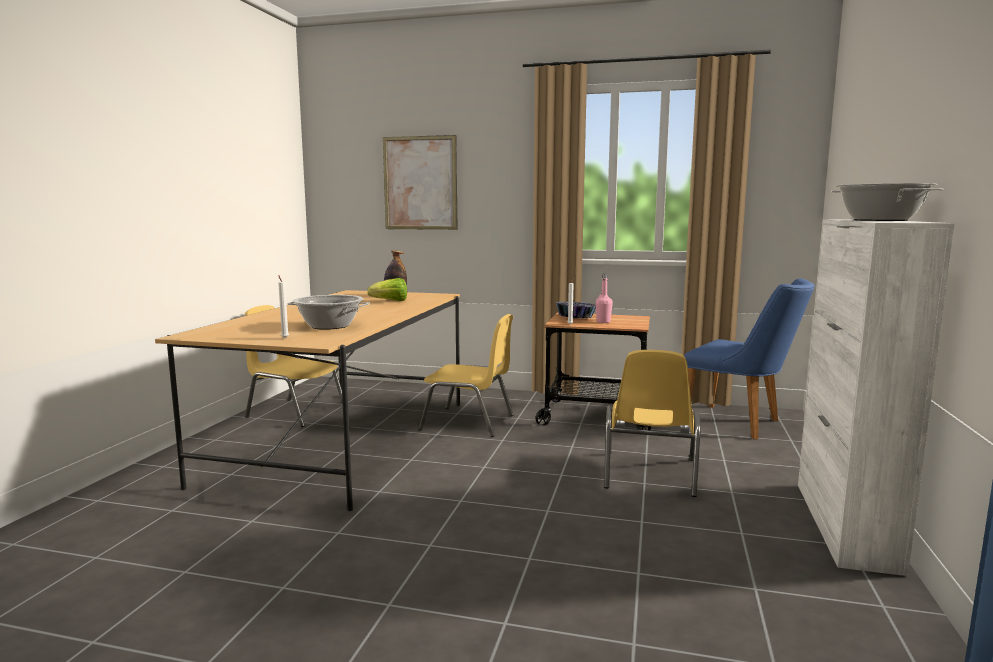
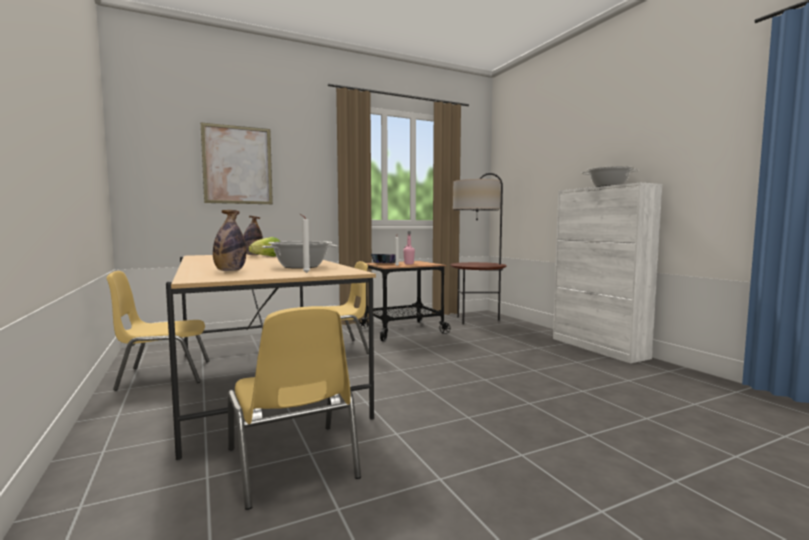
camera: 40 degrees left, 5 degrees down
yellow chair [604,350,701,497] -> yellow chair moved to [228,306,361,510]
blue chair [684,279,814,439] -> floor lamp [450,173,507,325]
none -> bottle [213,210,246,271]

